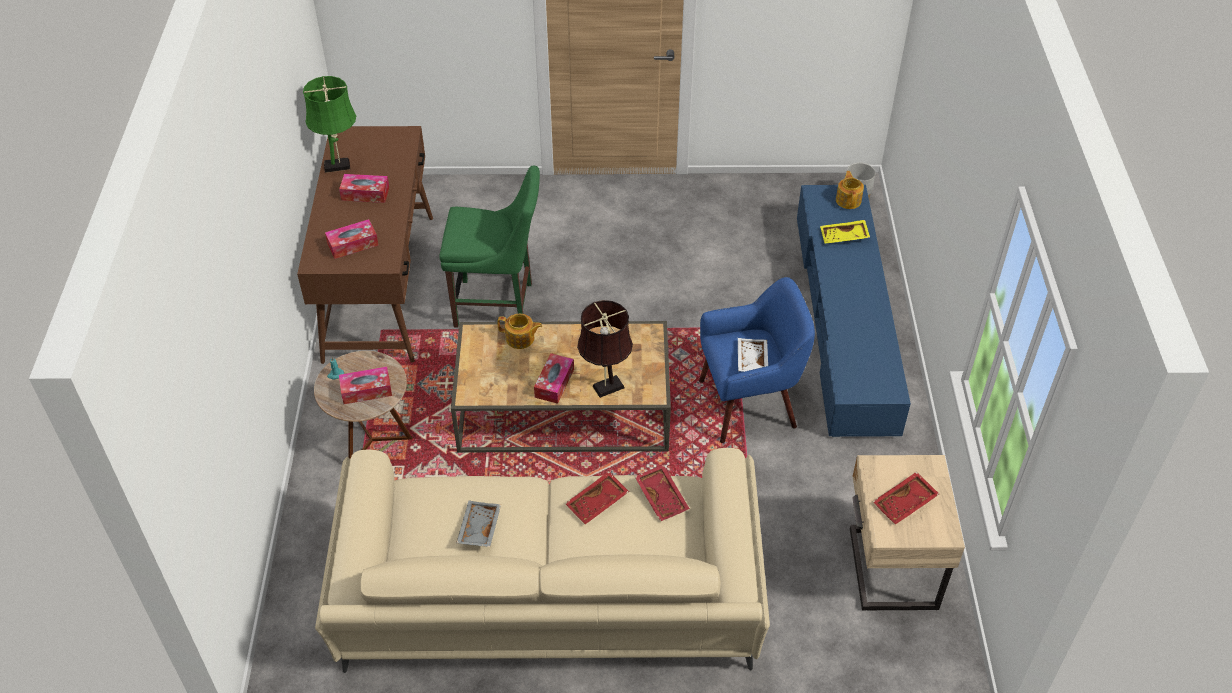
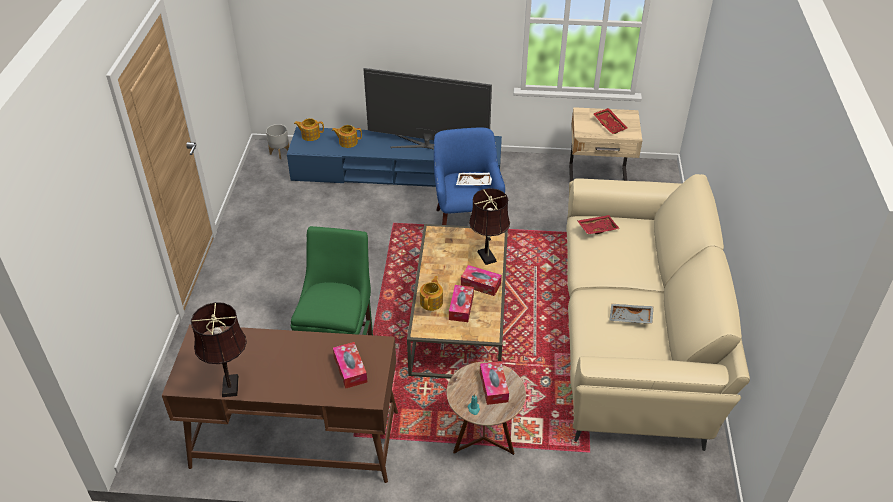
camera: 85 degrees left, 5 degrees down
green table lamp [303,76,356,173] -> brown table lamp [191,302,247,397]
tissue box [339,174,390,203] -> tissue box moved to [449,285,474,322]
red tray [565,471,629,524] -> none
yellow tray [820,220,870,244] -> teapot [332,125,362,148]
none -> television [364,68,492,150]

